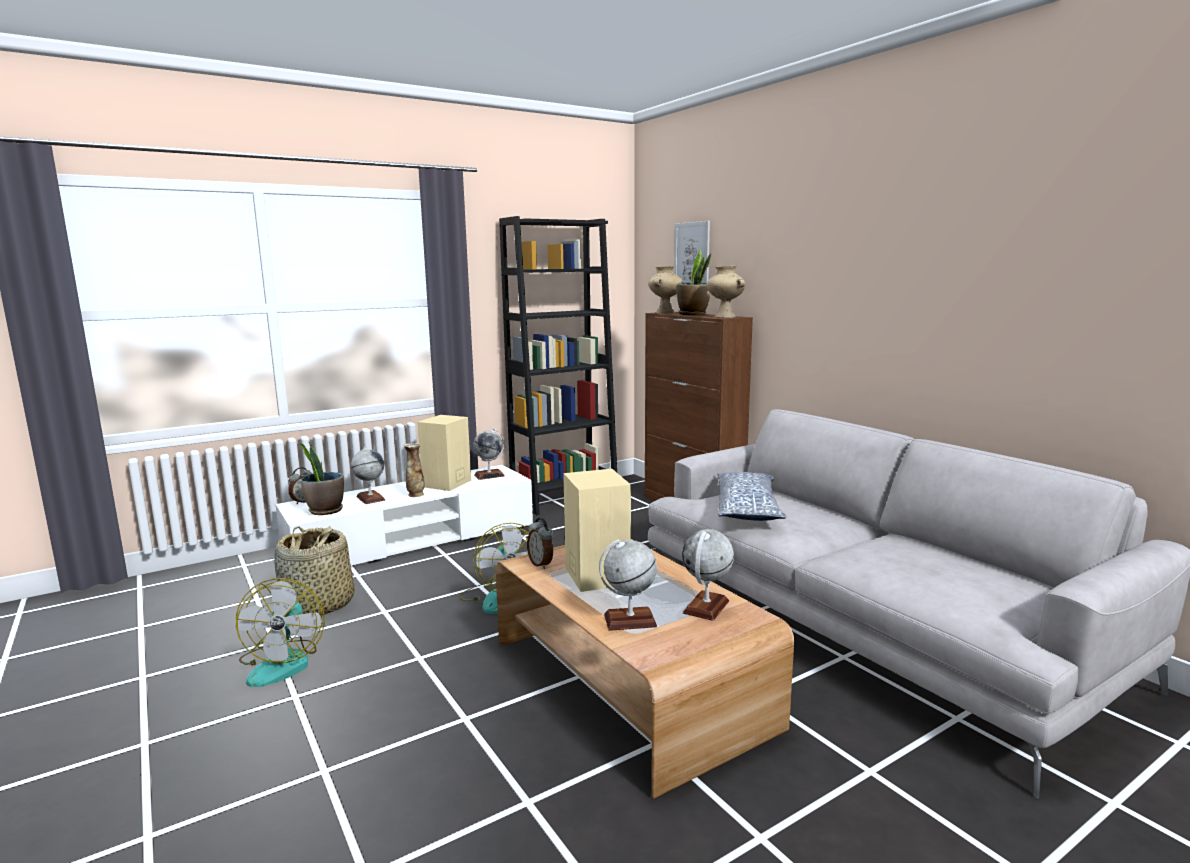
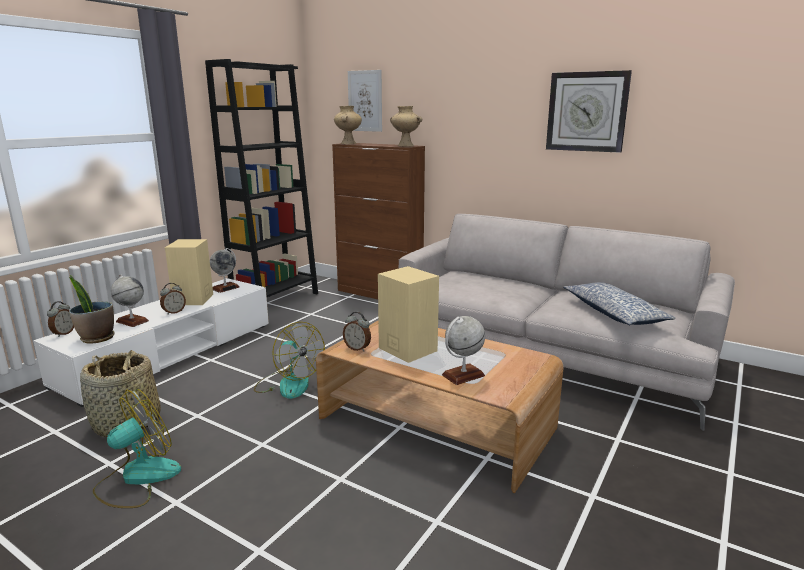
camera: 25 degrees left, 5 degrees up
fan [236,578,325,687] -> fan turned 105 degrees counterclockwise [93,389,181,508]
vase [404,443,425,497] -> alarm clock [160,283,186,315]
potted plant [677,250,711,315] -> none
globe [682,529,734,621] -> none
pillow [718,472,787,521] -> pillow moved to [563,282,676,325]
none -> wall clock [546,70,632,153]

